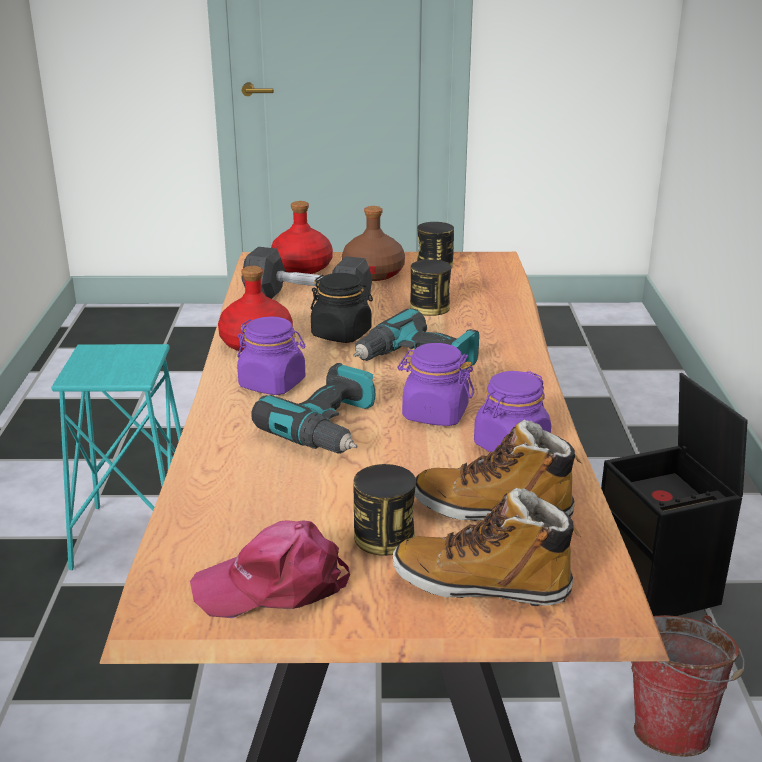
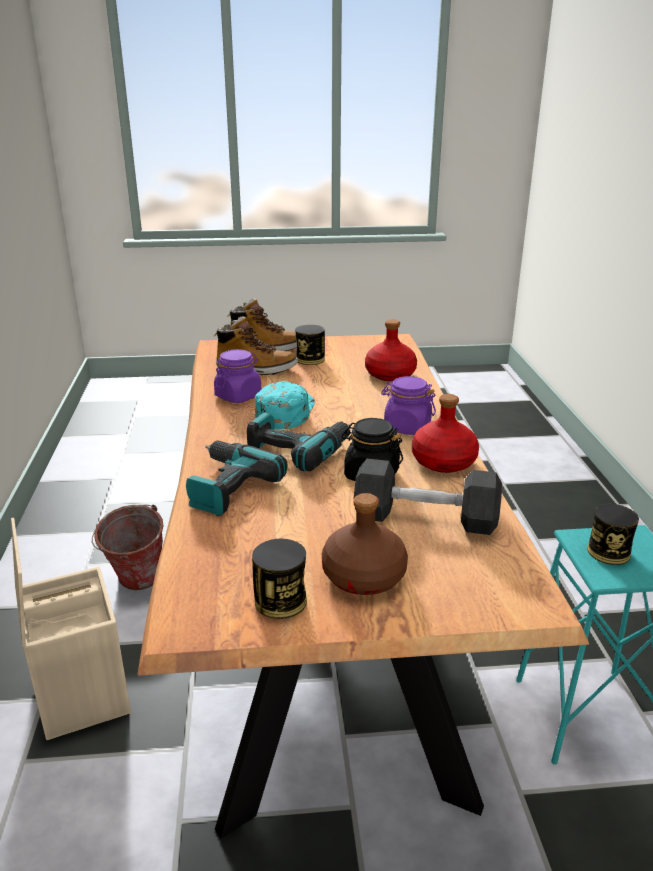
camera: 175 degrees right, 0 degrees up
pink cap [190,520,350,618] -> none
power drill [251,363,375,454] -> power drill moved to [186,440,287,516]
red bottle [271,201,333,274] -> red bottle moved to [365,319,417,381]
purple jar [397,343,474,426] -> turquoise cap [255,381,315,429]
can [410,259,451,316] -> can moved to [588,504,639,565]
black storage box [601,373,748,616] -> beige storage box [11,518,131,740]

